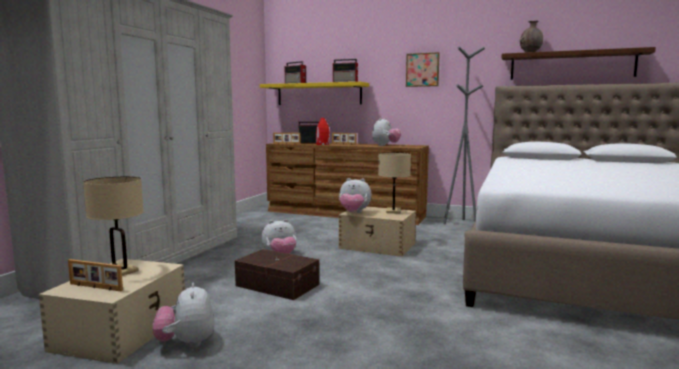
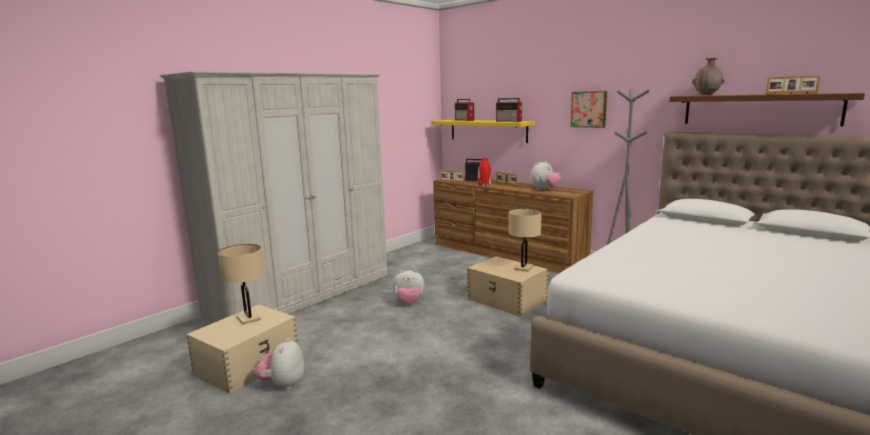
camera: 20 degrees right, 5 degrees up
picture frame [68,259,123,291] -> picture frame moved to [766,76,820,95]
brown storage box [235,249,319,300] -> none
plush toy [339,178,372,213] -> none

